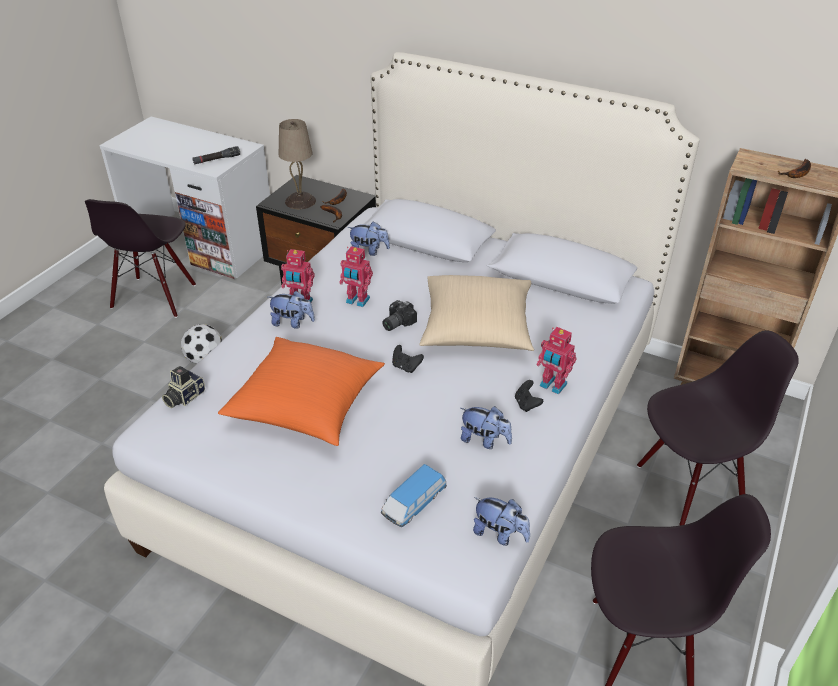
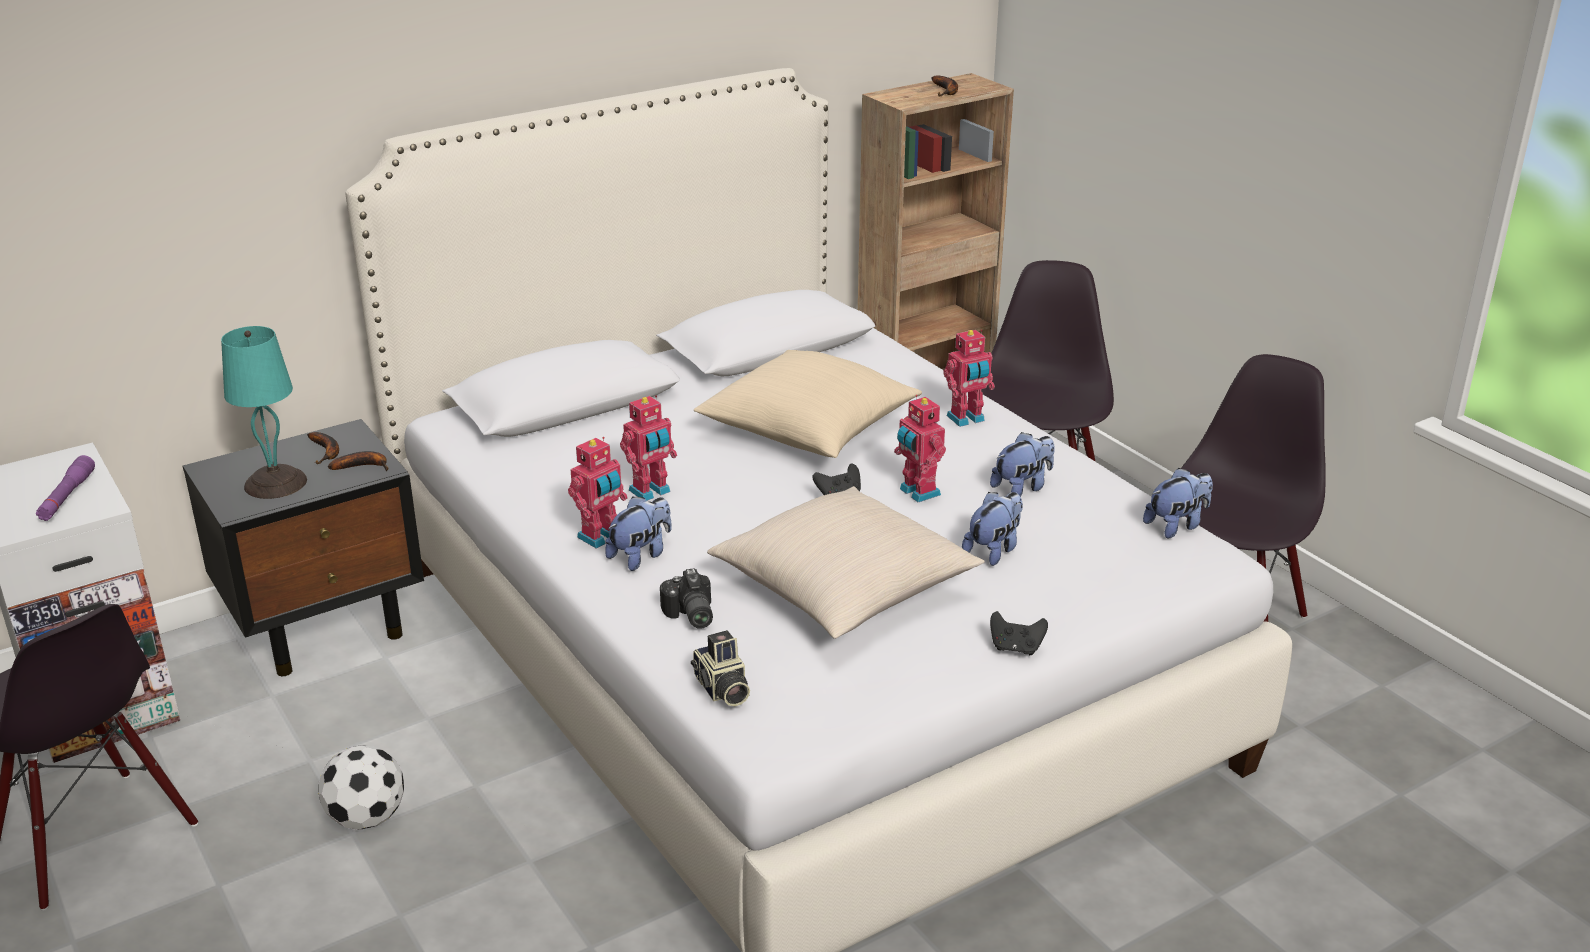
camera: 60 degrees left, 10 degrees down
black flashlight [192,146,240,165] -> purple flashlight [36,455,95,521]
orange pillow [218,337,385,446] -> beige pillow [707,486,985,639]
beige table lamp [279,119,316,209] -> turquoise table lamp [221,326,307,499]
plush toy [347,221,390,256] -> plush toy moved to [962,492,1023,566]
toy car [381,464,447,527] -> none
camera [382,300,417,331] -> camera moved to [660,568,713,629]
black game controller [515,380,543,412] -> black game controller moved to [990,611,1048,655]
none -> toy robot [894,395,946,502]

